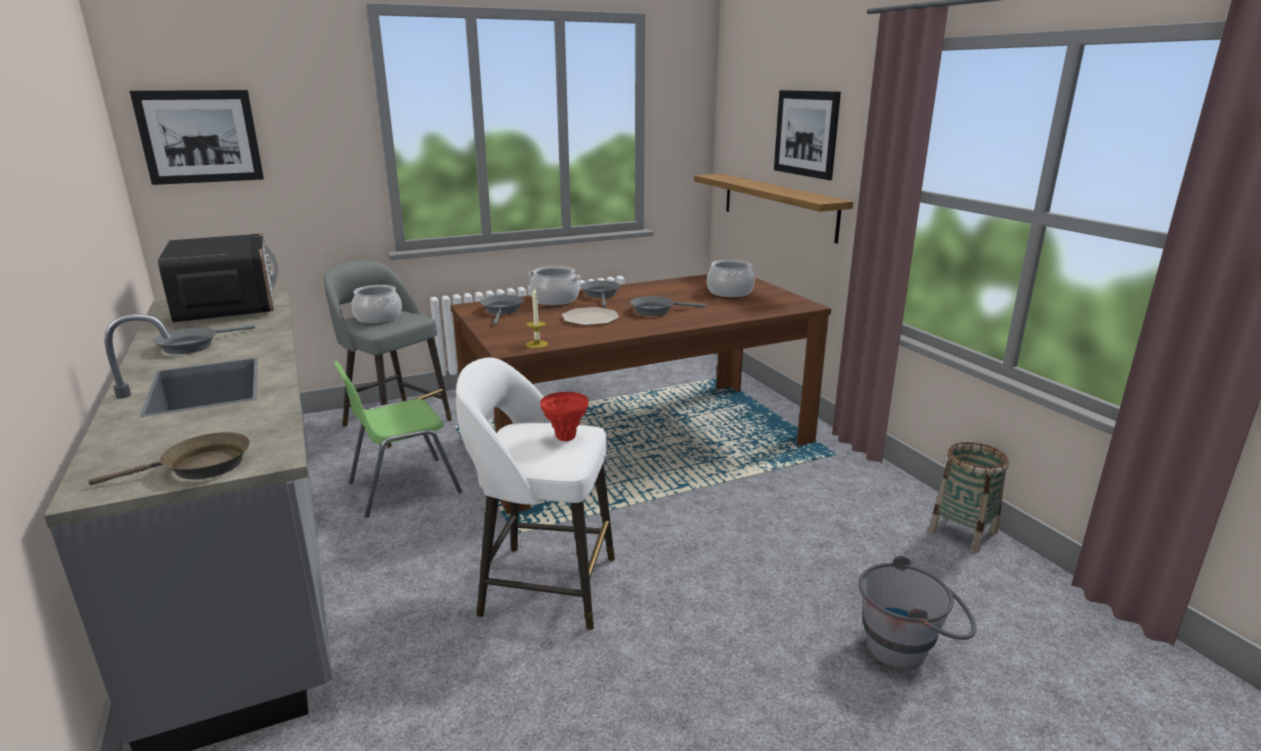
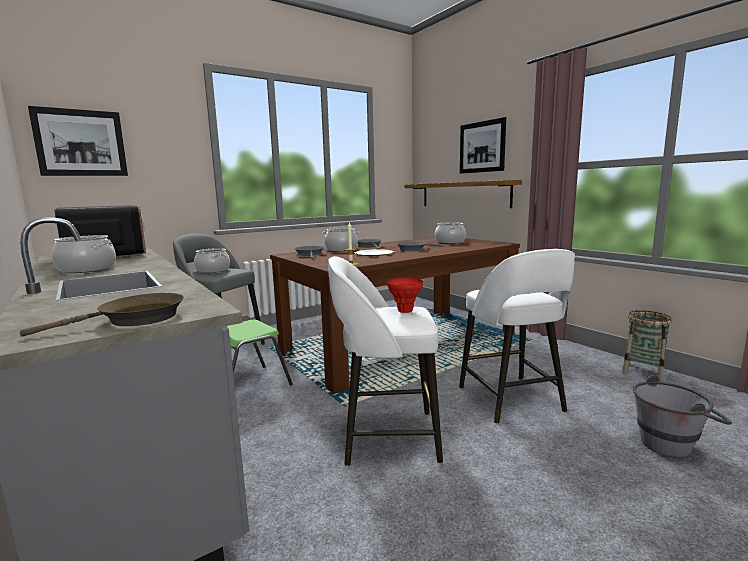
camera: 10 degrees left, 10 degrees down
grey frying pan [153,325,255,354] -> cooking pot [52,235,116,273]
none -> white stool [459,249,575,424]

